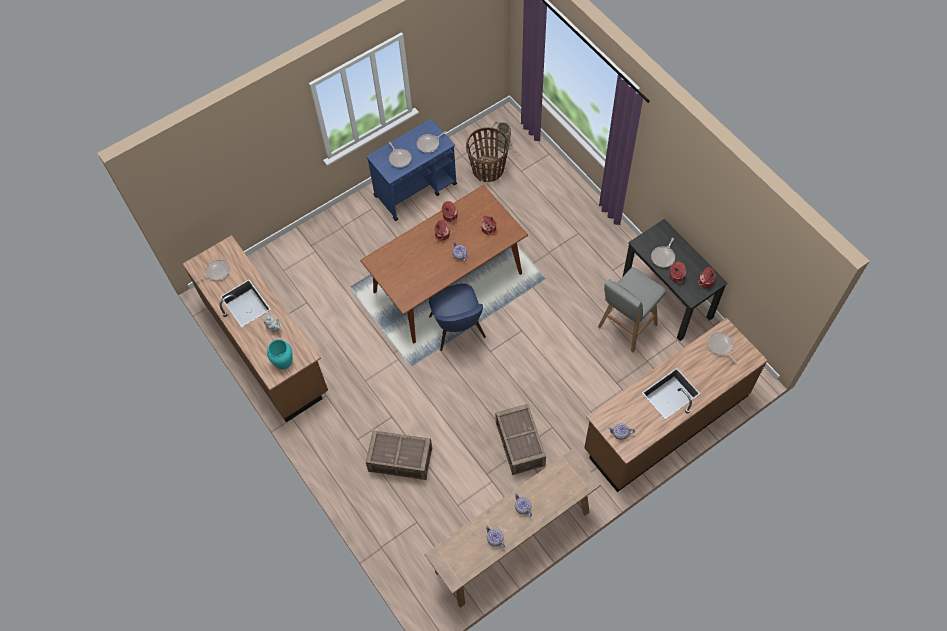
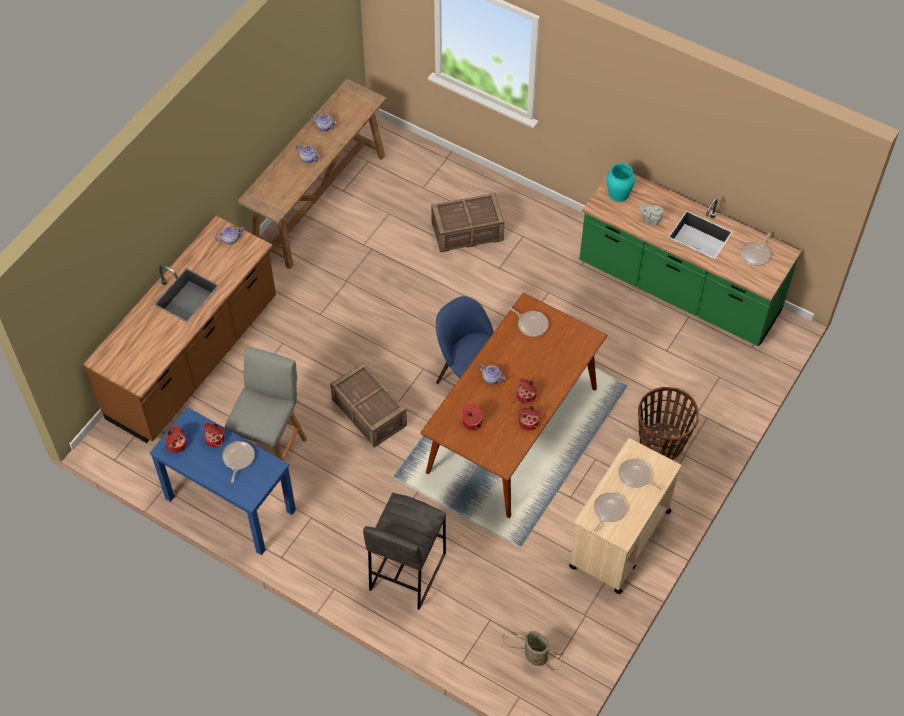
camera: 155 degrees right, 5 degrees down
brown counter [183,235,328,422] -> green counter [579,174,801,346]
blue cart [367,119,457,221] -> beige cart [569,438,681,594]
basket [466,127,509,182] -> basket moved to [638,387,699,460]
crate [496,404,546,475] -> crate moved to [330,362,407,448]
black desk [623,219,728,341] -> blue desk [149,407,296,555]
frying pan [708,332,737,363] -> frying pan moved to [509,307,549,337]
none -> grey stool [363,493,446,610]

